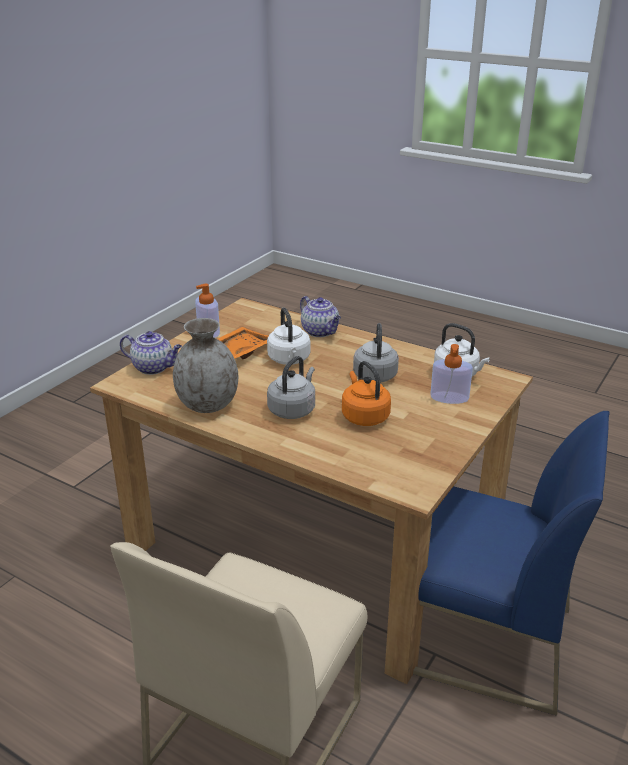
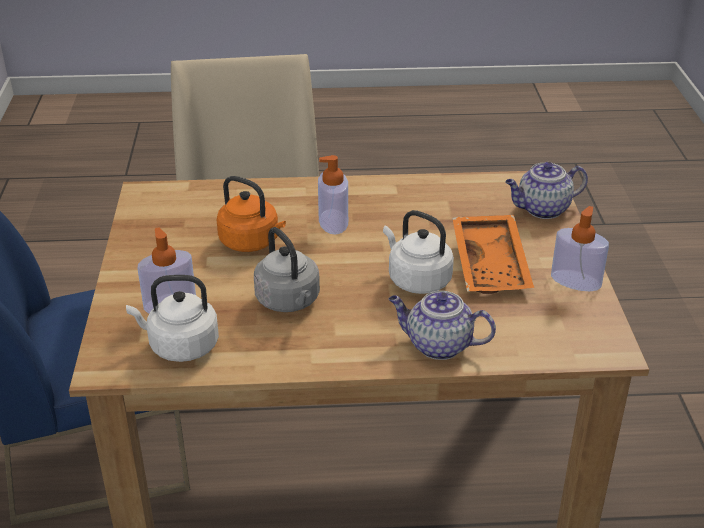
camera: 145 degrees right, 5 degrees up
grey vase [173,318,238,413] -> none
grey kettle [267,356,315,419] -> soap dispenser [318,155,348,234]

